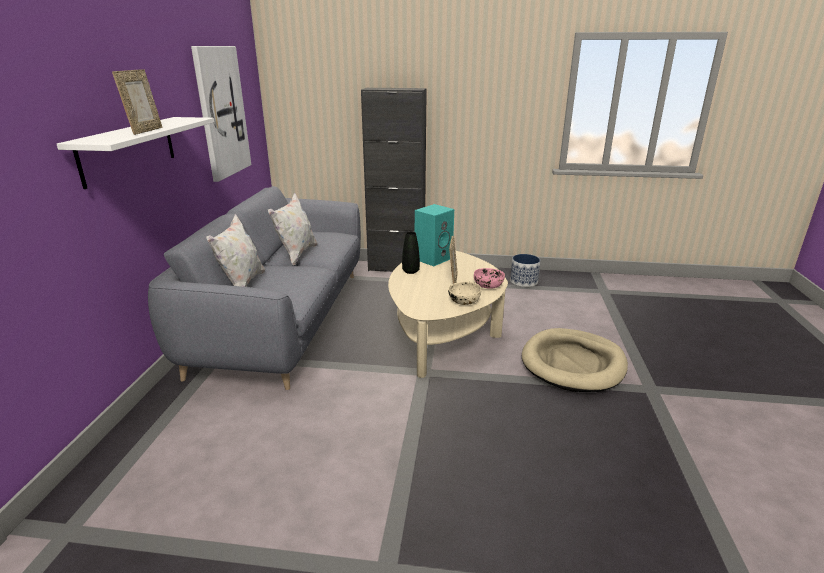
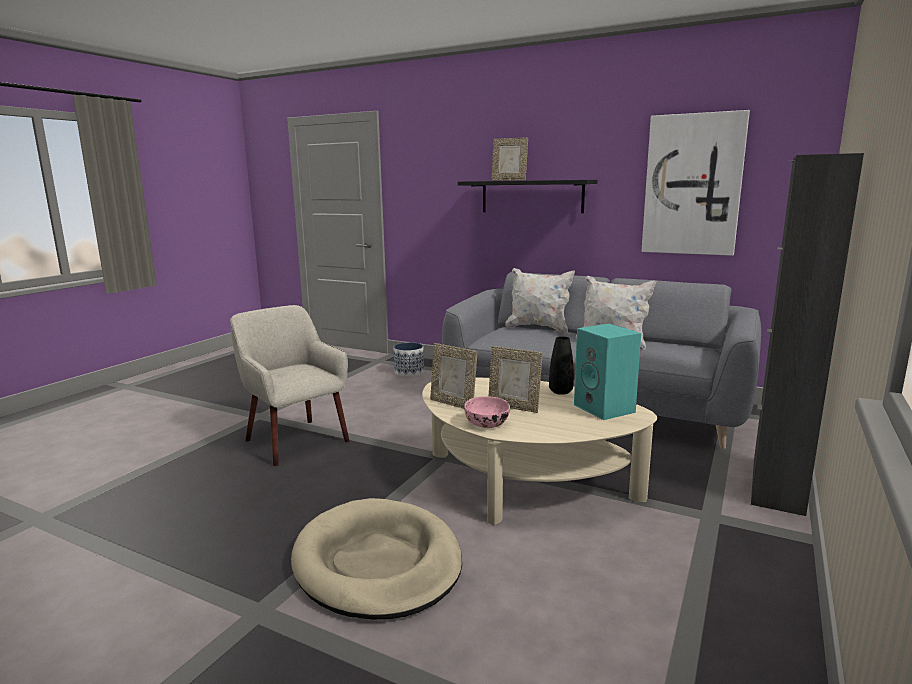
camera: 110 degrees right, 10 degrees down
white shelf [57,117,214,189] -> black shelf [458,180,597,213]
beige bowl [448,281,481,305] -> picture frame [430,343,477,409]
planter [510,254,541,287] -> planter moved to [394,342,424,376]
none -> beige armchair [230,305,349,466]

